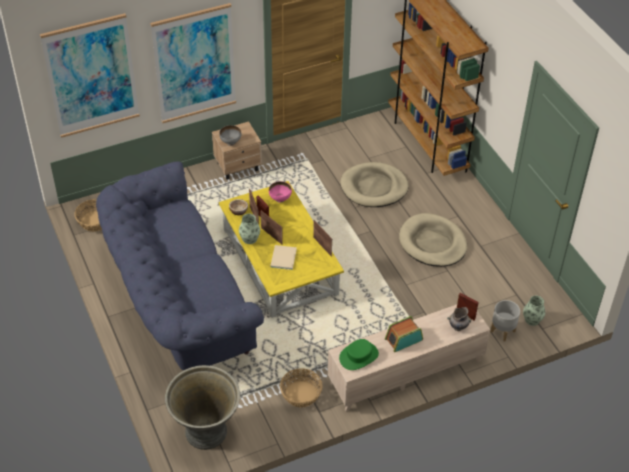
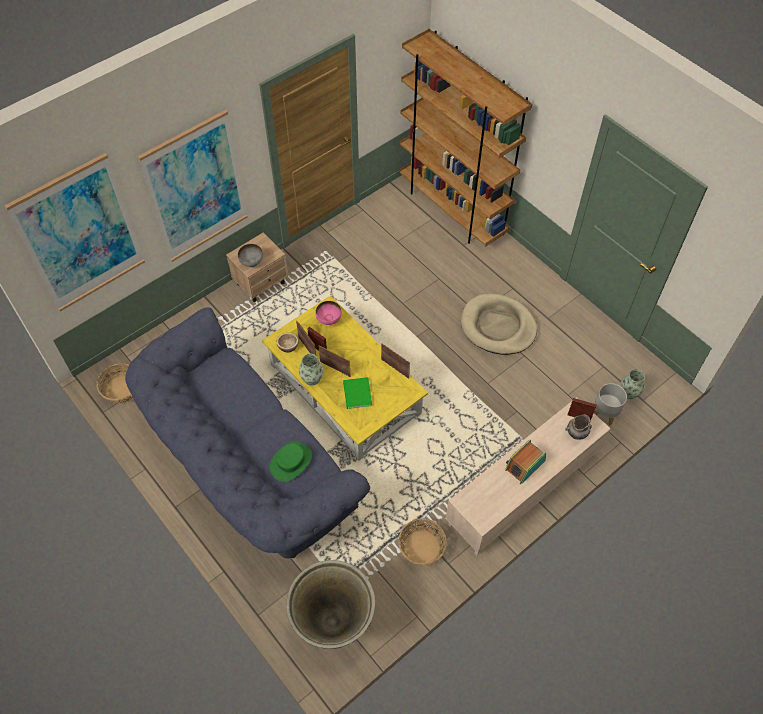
camera: 15 degrees left, 10 degrees up
beige book [270,245,297,270] -> green book [343,377,372,409]
green hat [339,339,379,370] -> green hat moved to [269,442,312,482]
beige dog bed [340,162,409,207] -> none

